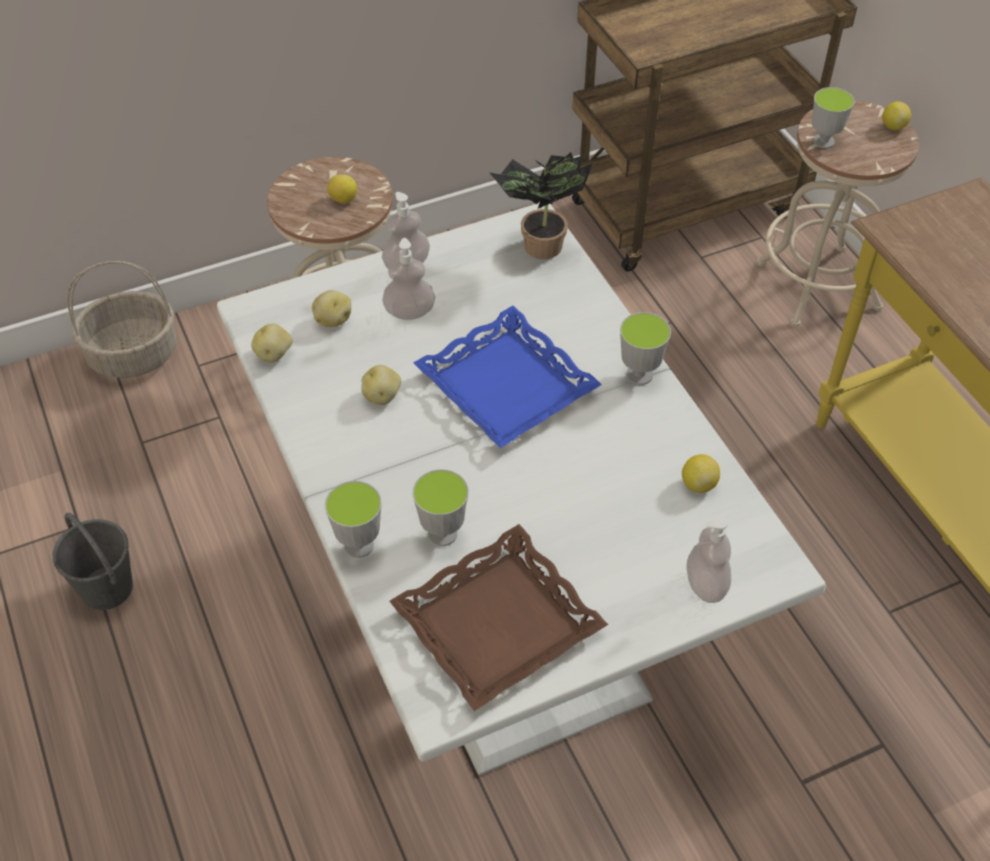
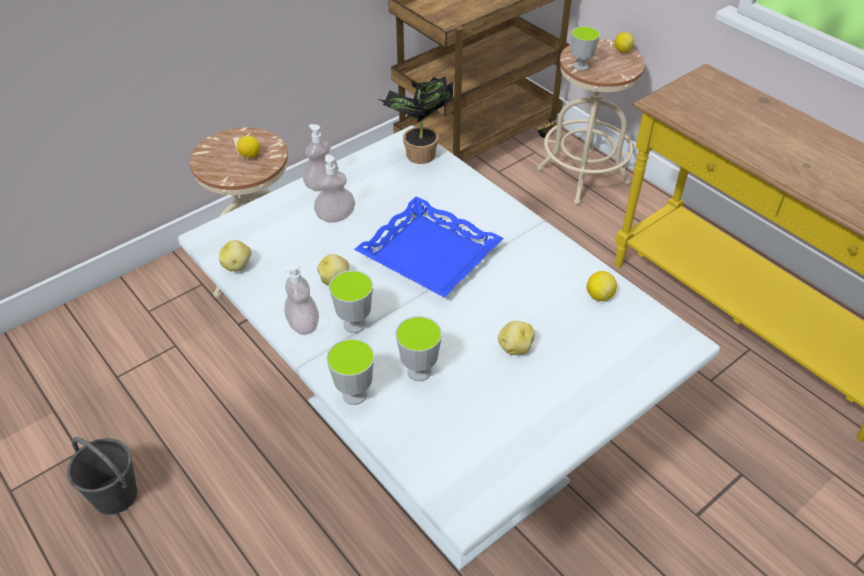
camera: 15 degrees left, 5 degrees down
basket [67,261,177,378] -> none
potato [312,290,351,327] -> potato moved to [498,321,535,355]
brown tray [390,524,608,711] -> none
cup [620,312,671,385] -> cup moved to [329,270,373,333]
soap dispenser [687,517,731,603] -> soap dispenser moved to [283,262,319,335]

